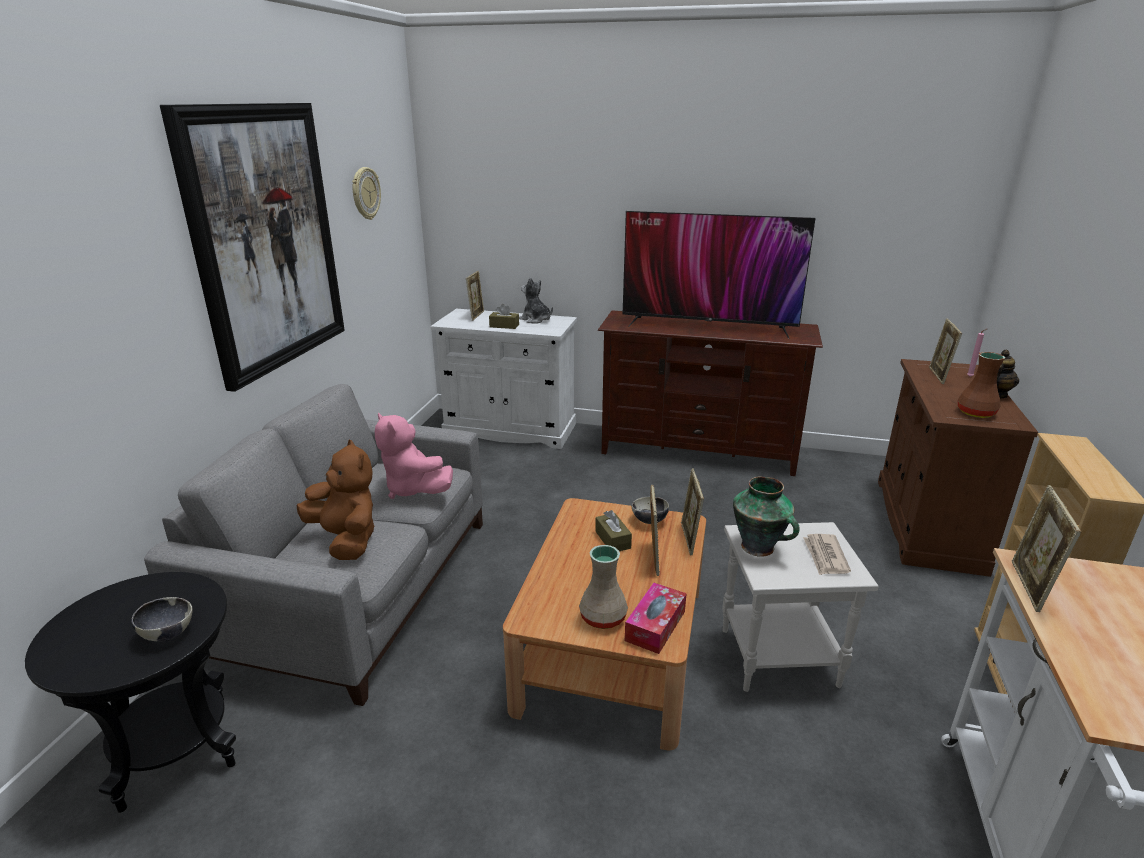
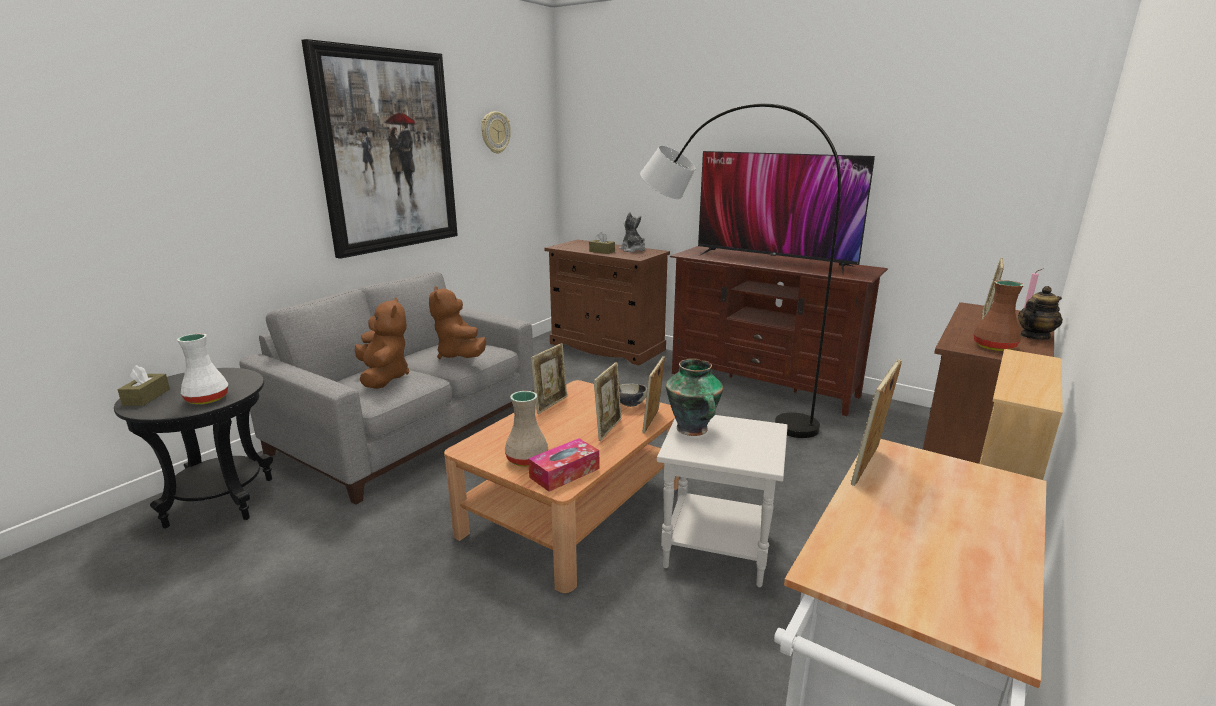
camera: 20 degrees right, 5 degrees down
bowl [131,597,192,641] -> white vase [177,333,228,405]
pink plush toy [375,412,453,499] -> brown plush toy [429,286,486,359]
white cabinet [430,309,577,449] -> brown cabinet [544,240,670,365]
picture frame [466,271,484,321] -> picture frame moved to [531,343,567,414]
brown tissue box [595,510,632,551] -> brown tissue box moved to [118,365,170,406]
newspaper [803,534,851,575] -> none
none -> grey floor lamp [640,104,841,438]

